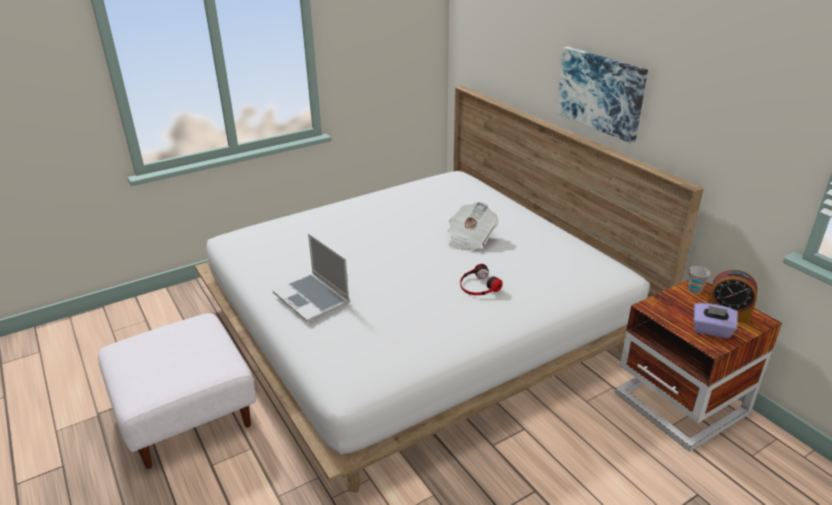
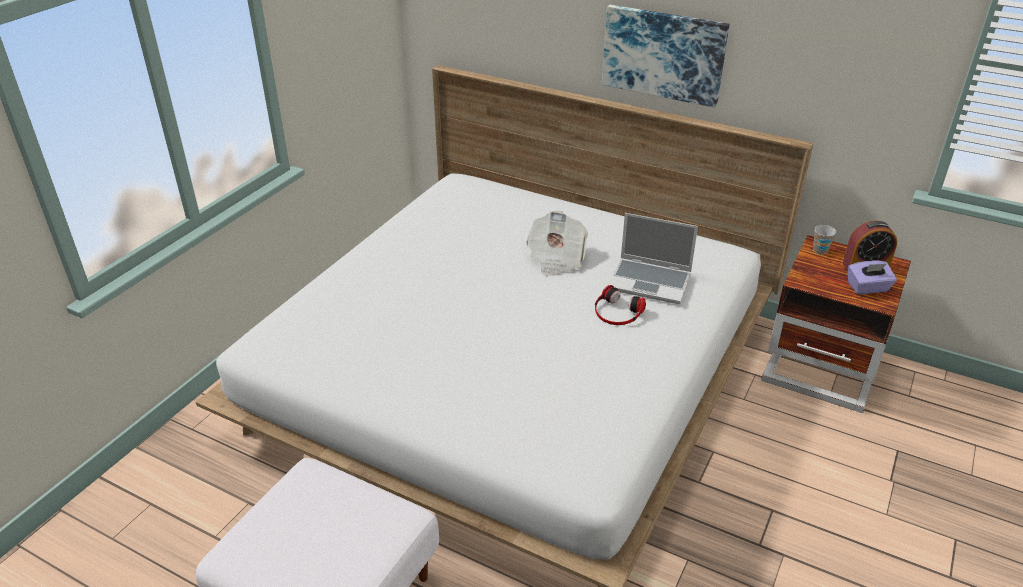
camera: 30 degrees left, 5 degrees up
laptop [272,233,350,322] -> laptop moved to [608,213,698,304]

